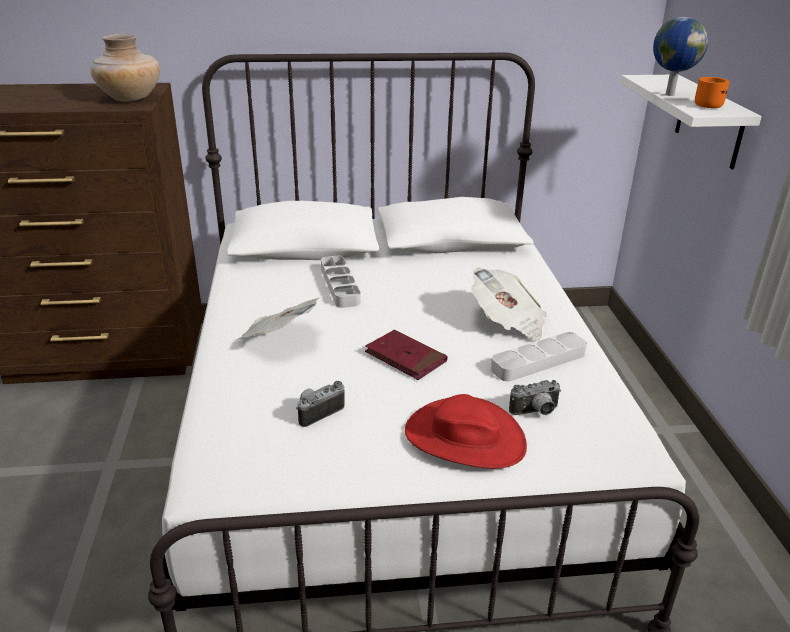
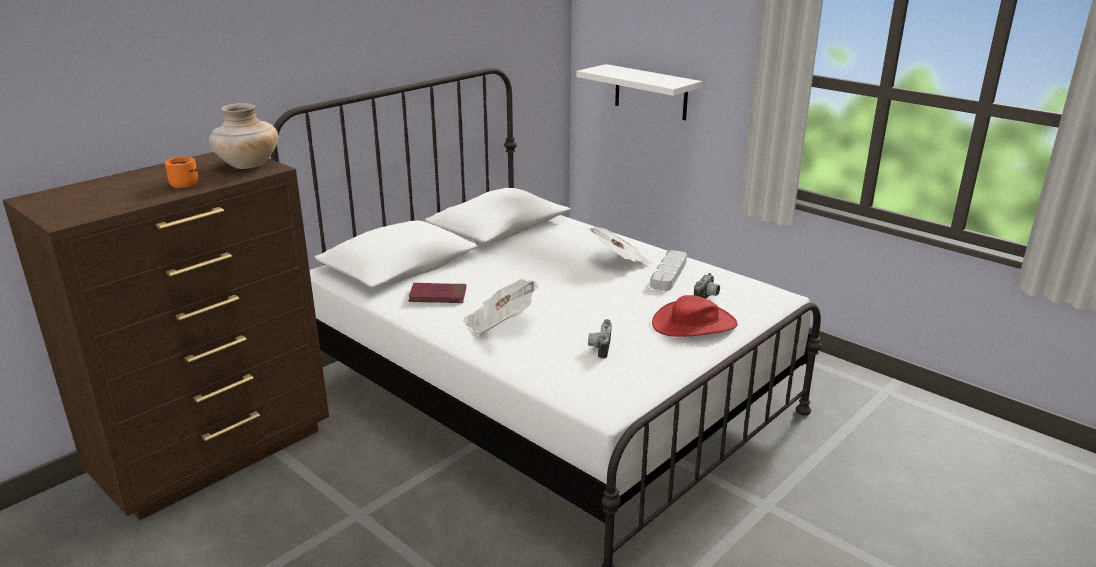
camera: 40 degrees left, 5 degrees down
grey tray [321,256,361,308] -> none
red book [365,330,448,380] -> red book moved to [408,283,466,303]
globe [653,17,708,96] -> none
orange mug [695,77,730,108] -> orange mug moved to [165,157,198,188]

